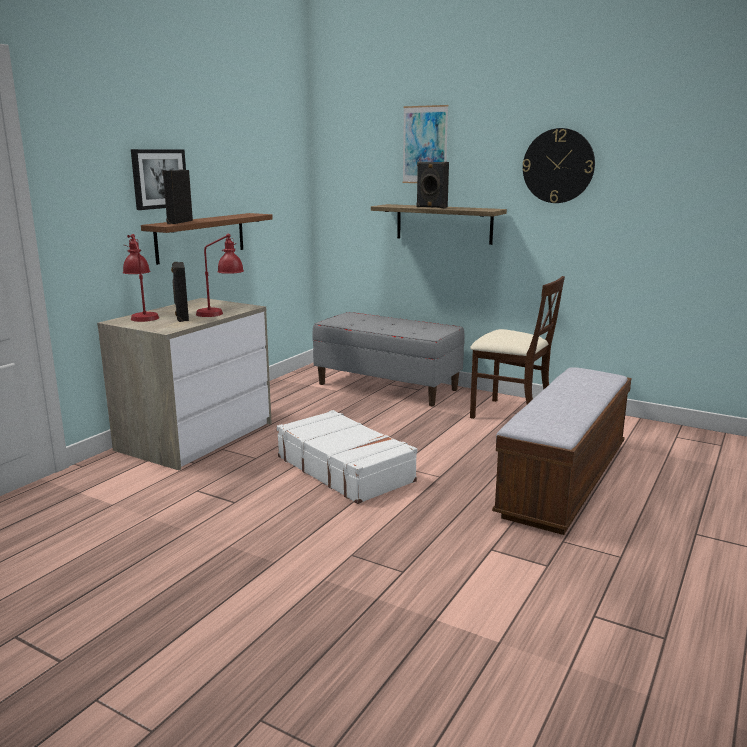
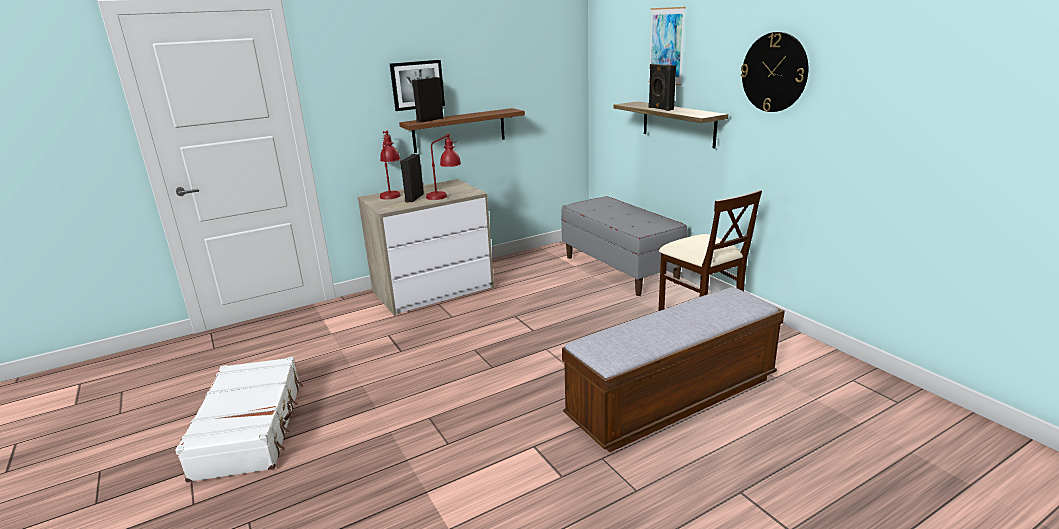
camera: 30 degrees right, 5 degrees up
white suitcase [277,410,417,504] -> white suitcase moved to [175,357,303,483]

